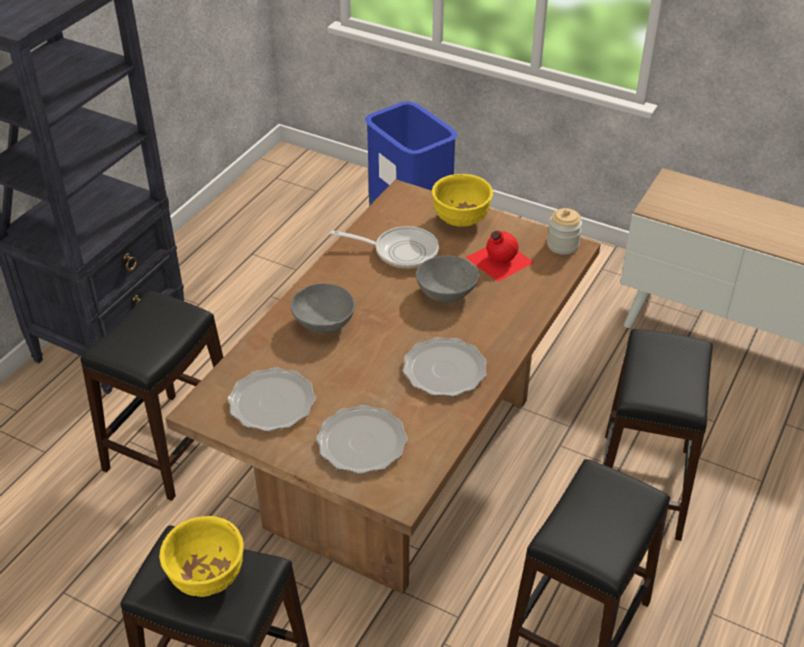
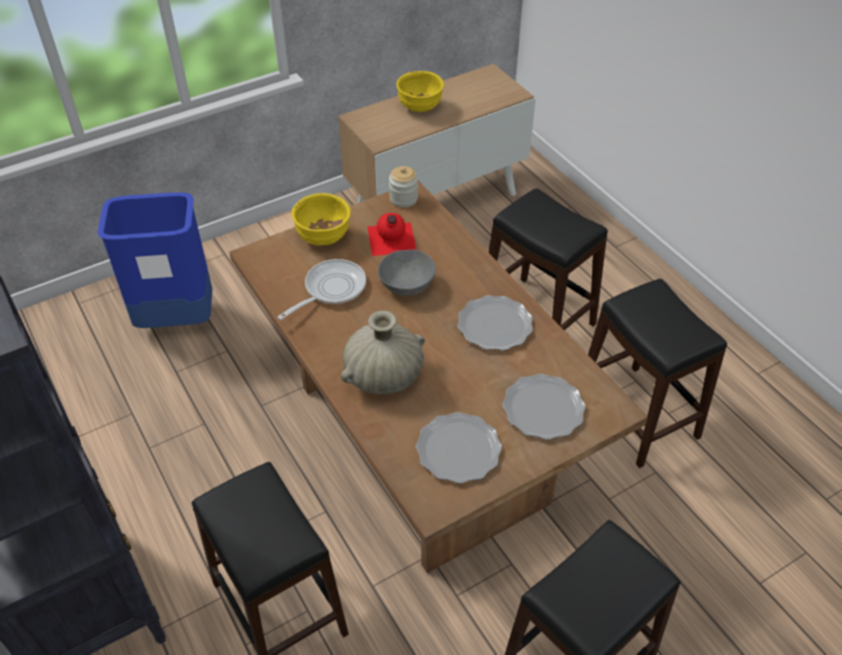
camera: 60 degrees left, 5 degrees up
yellow bowl [159,516,244,597] -> yellow bowl moved to [396,71,444,112]
grey bowl [291,283,355,333] -> beige vase [340,311,425,394]

